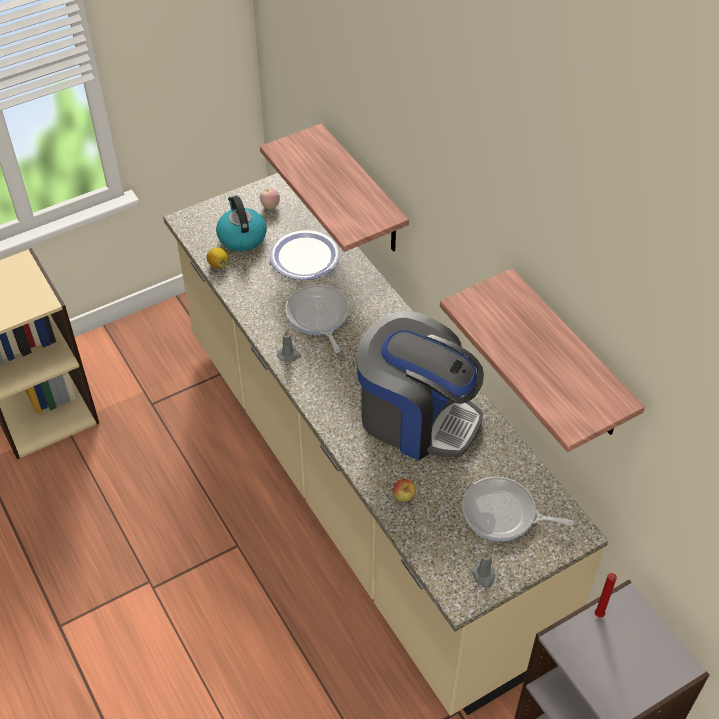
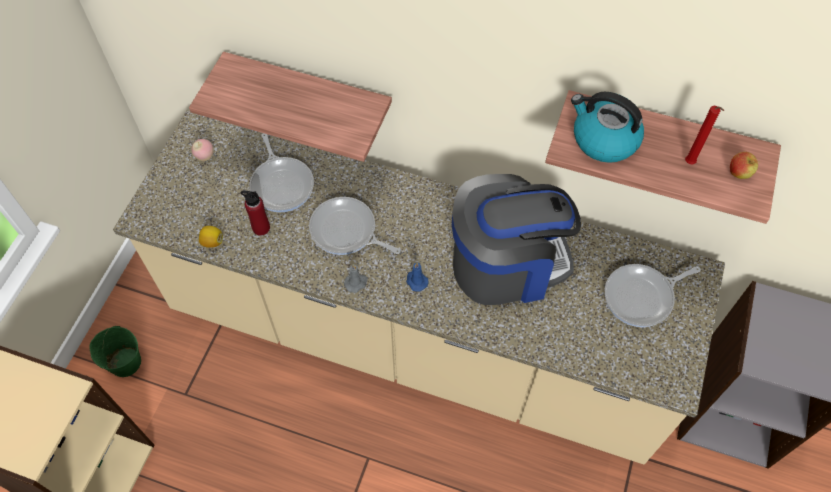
camera: 40 degrees left, 10 degrees up
kettle [216,195,267,251] -> kettle moved to [571,92,644,163]
plate [270,230,340,280] -> frying pan [249,133,314,212]
apple [393,479,416,502] -> apple moved to [730,152,760,179]
grey candle [471,552,495,588] -> none
red candle [595,573,617,618] -> red candle moved to [685,106,724,164]
none -> green bucket [90,326,141,377]
none -> red bottle [241,191,270,236]
none -> blue candle [406,263,429,292]

